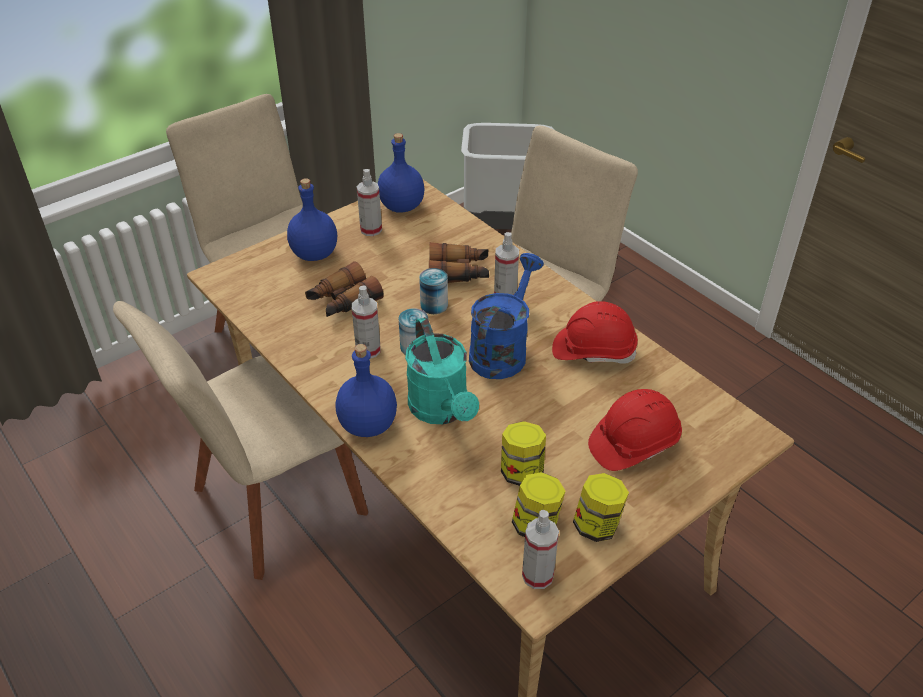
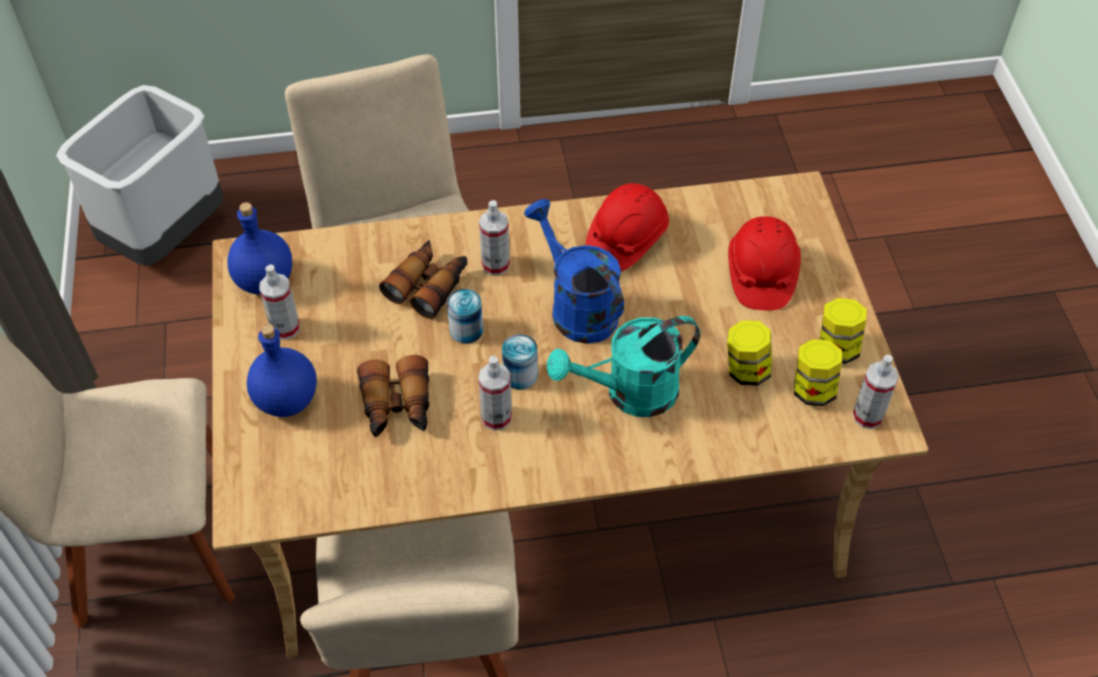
camera: 60 degrees left, 10 degrees up
blue bottle [336,344,397,437] -> none
turquoise watering can [405,317,479,424] -> turquoise watering can turned 150 degrees clockwise [547,316,700,417]

